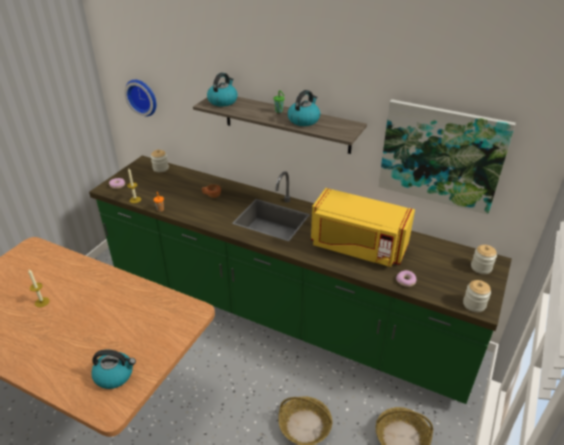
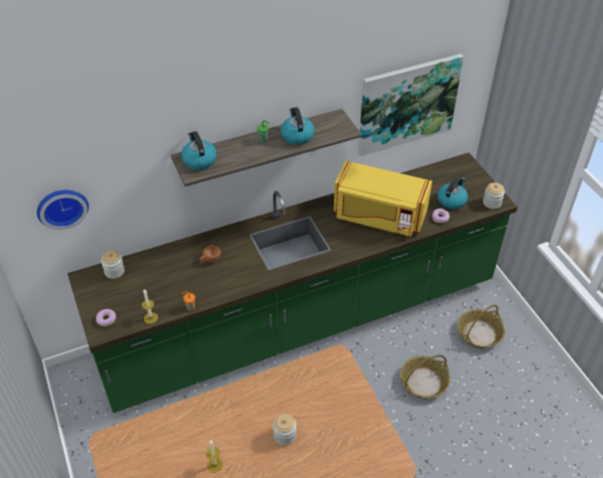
camera: 50 degrees left, 10 degrees up
kettle [91,350,136,389] -> kettle moved to [437,177,468,209]
yellow microwave [311,188,415,267] -> yellow microwave turned 45 degrees clockwise [334,161,432,236]
jar [471,245,497,274] -> jar moved to [273,414,297,446]

